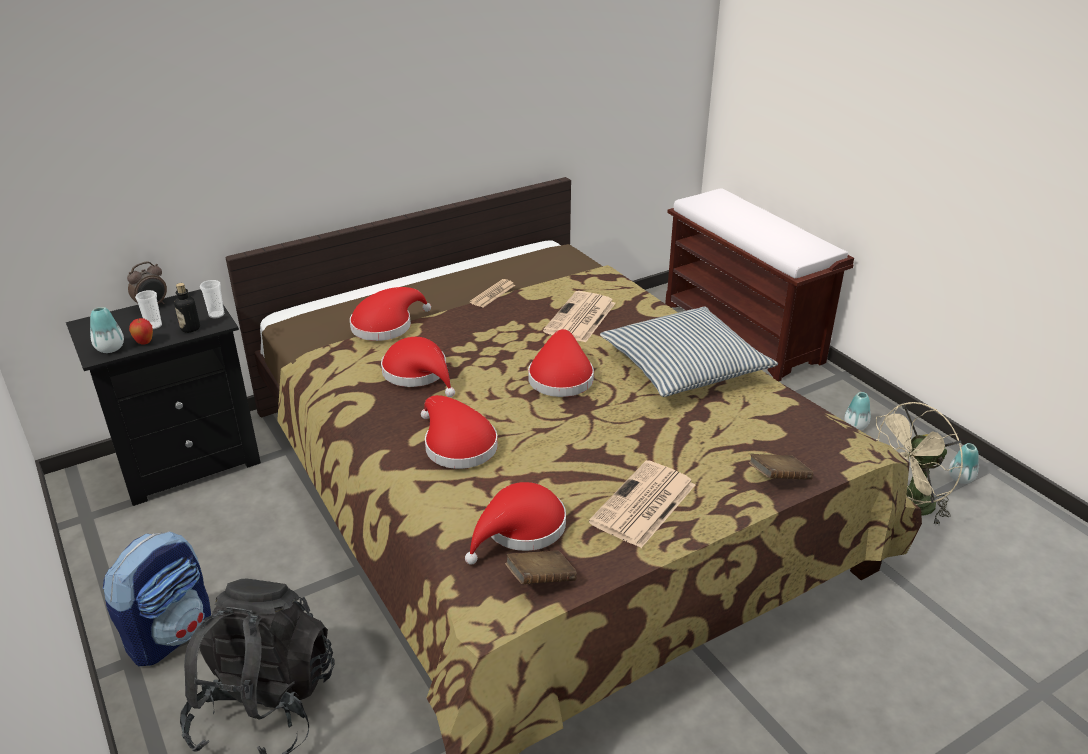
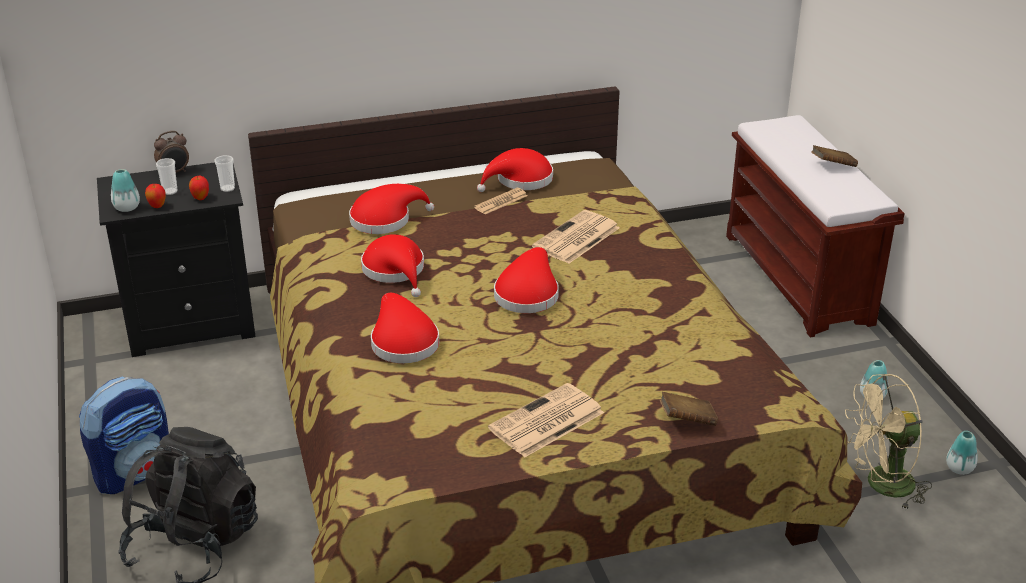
camera: 15 degrees right, 0 degrees up
bottle [174,283,200,333] -> apple [189,176,209,200]
red hat [465,482,566,565] -> red hat moved to [477,148,553,192]
brown book [505,550,577,585] -> brown book moved to [811,145,858,167]
pillow [600,307,778,397] -> none

